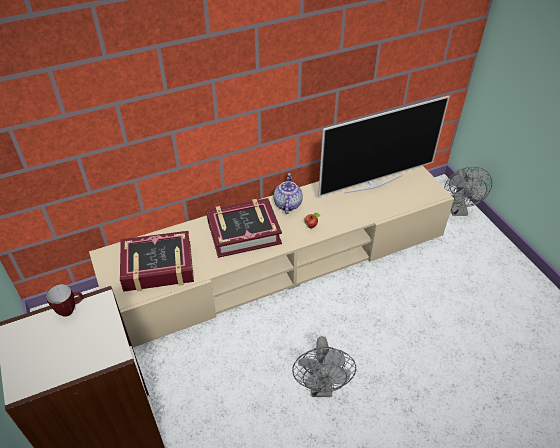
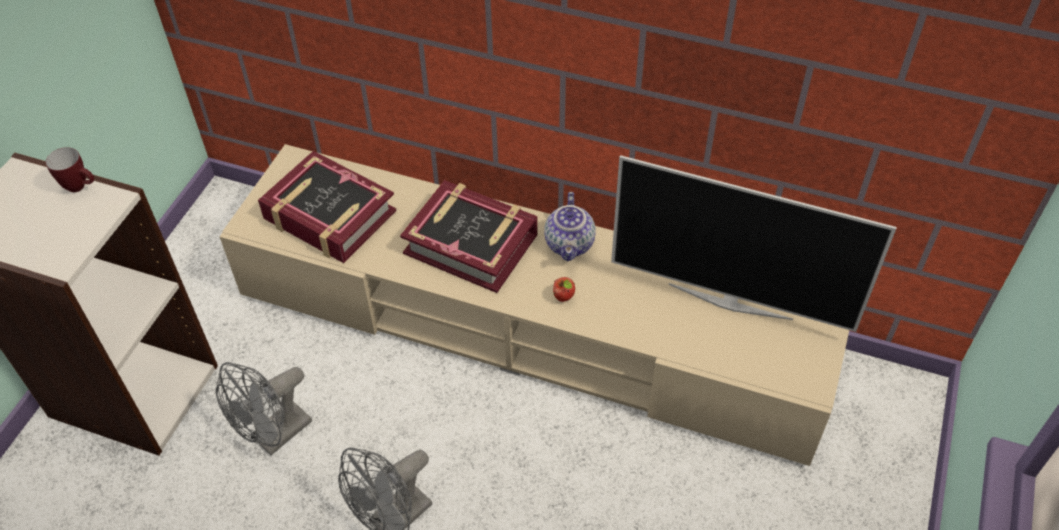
camera: 45 degrees right, 5 degrees up
teapot [274,173,303,214] -> teapot turned 135 degrees clockwise [544,192,596,261]
grey fan [444,167,492,216] -> grey fan moved to [216,362,312,455]

